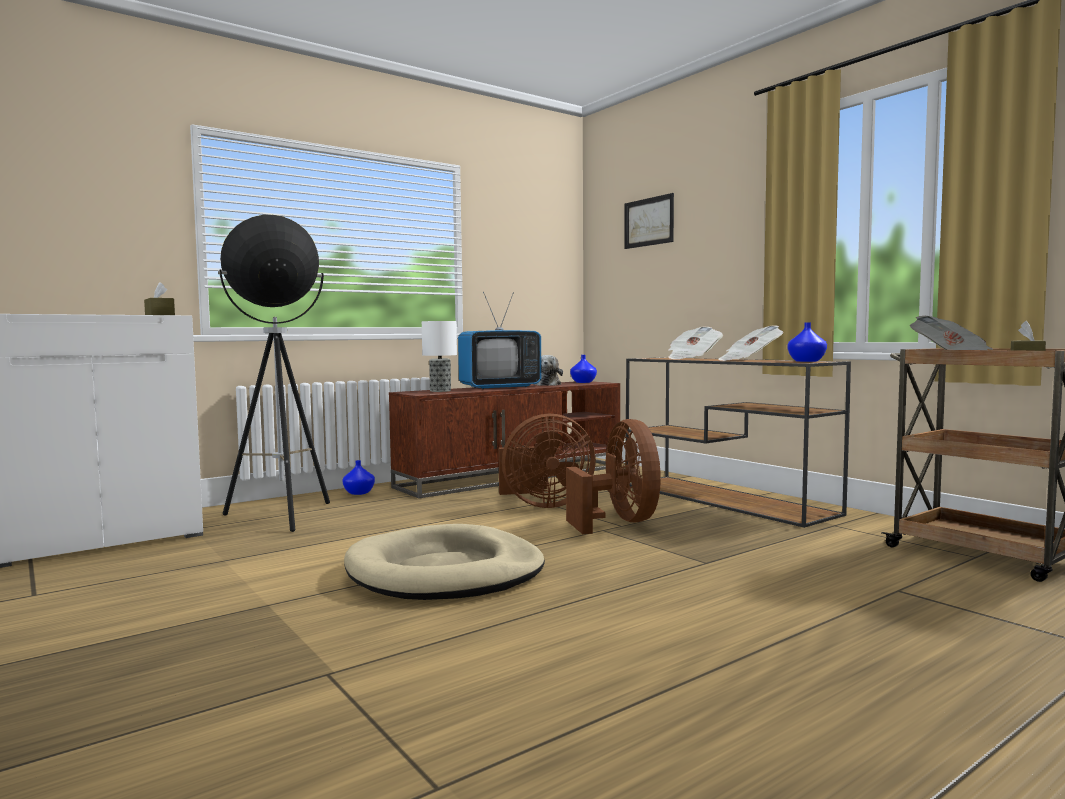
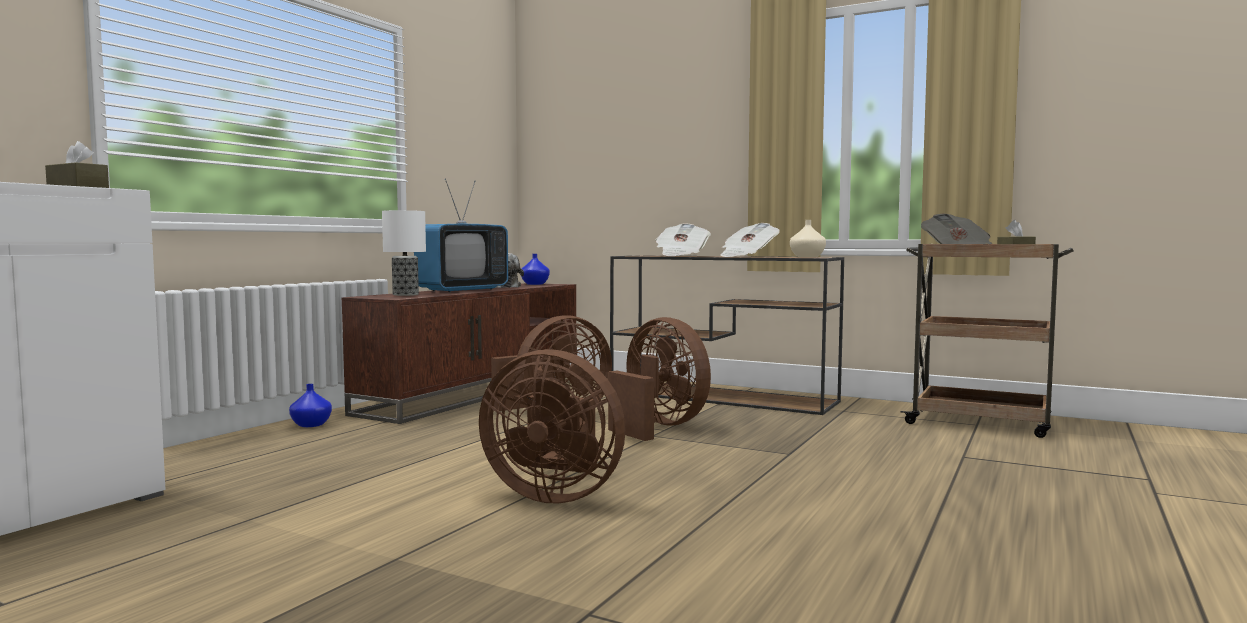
camera: 25 degrees left, 0 degrees up
floor lamp [218,215,330,532] -> none
beige dog bed [344,524,545,600] -> brown fan [479,350,625,503]
picture [624,193,674,249] -> none
blue vase [787,322,827,362] -> beige vase [790,220,826,257]

